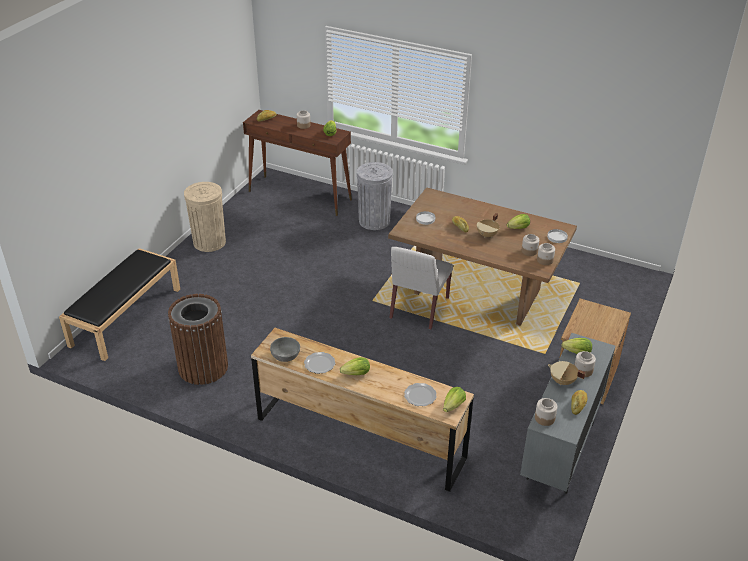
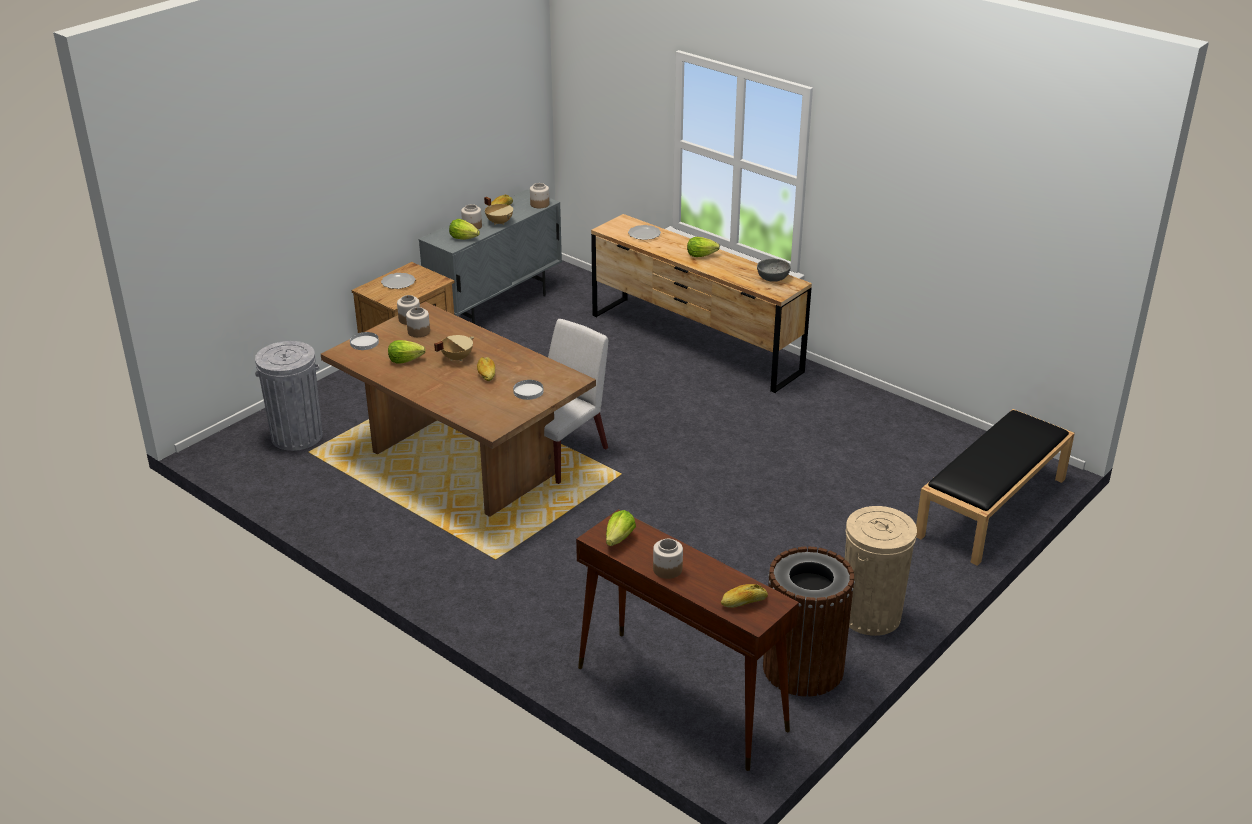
camera: 165 degrees left, 5 degrees down
brown trash can [168,294,228,385] -> brown trash can moved to [763,547,855,697]
plate [304,352,335,374] -> plate moved to [381,273,415,289]
grey trash can [357,162,393,230] -> grey trash can moved to [255,341,323,451]
lettuce [443,387,466,412] -> none

